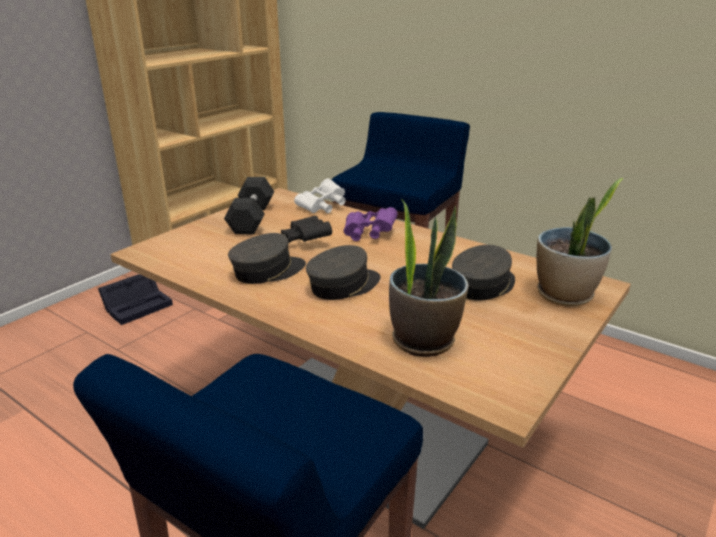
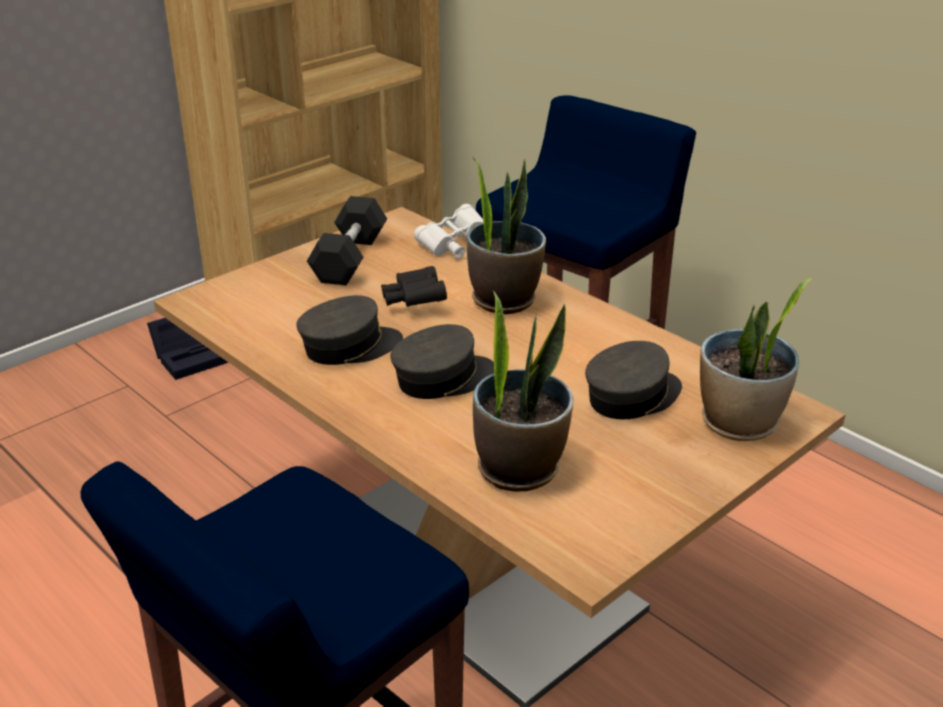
camera: 10 degrees right, 5 degrees up
purple binoculars [344,207,398,241] -> potted plant [467,158,546,314]

